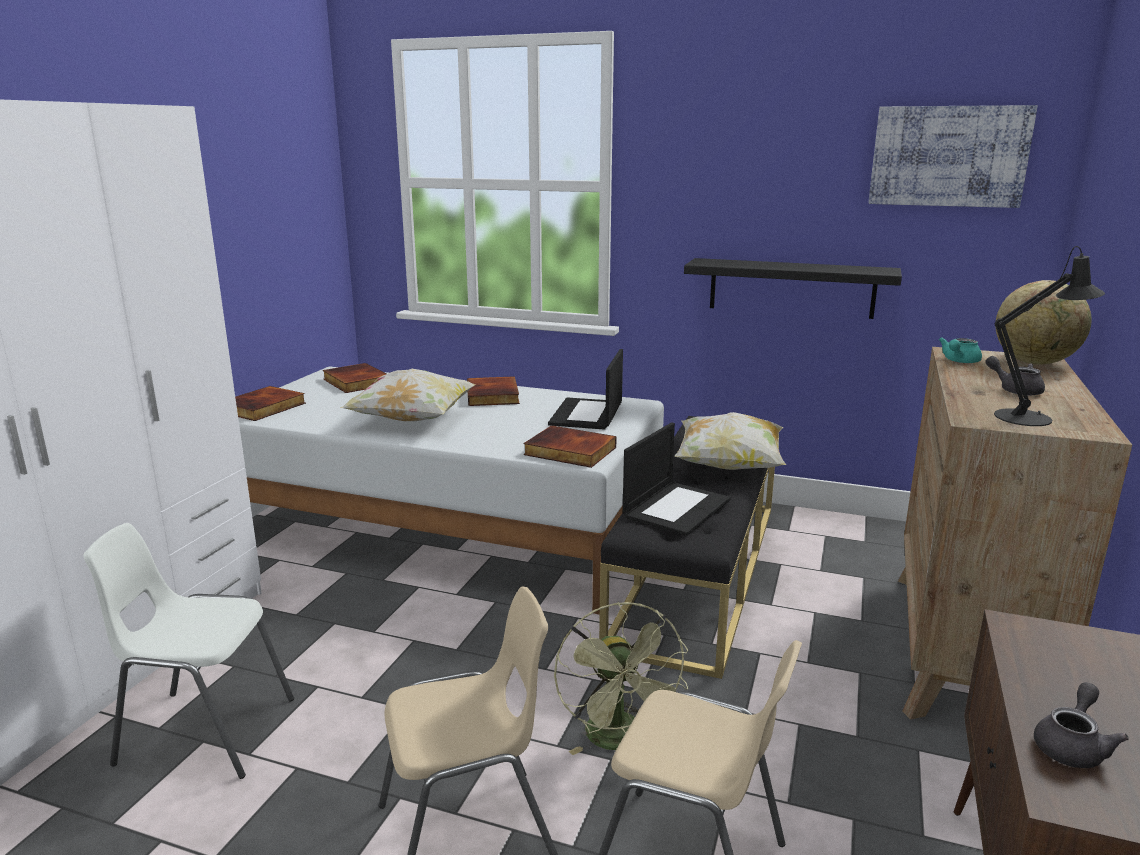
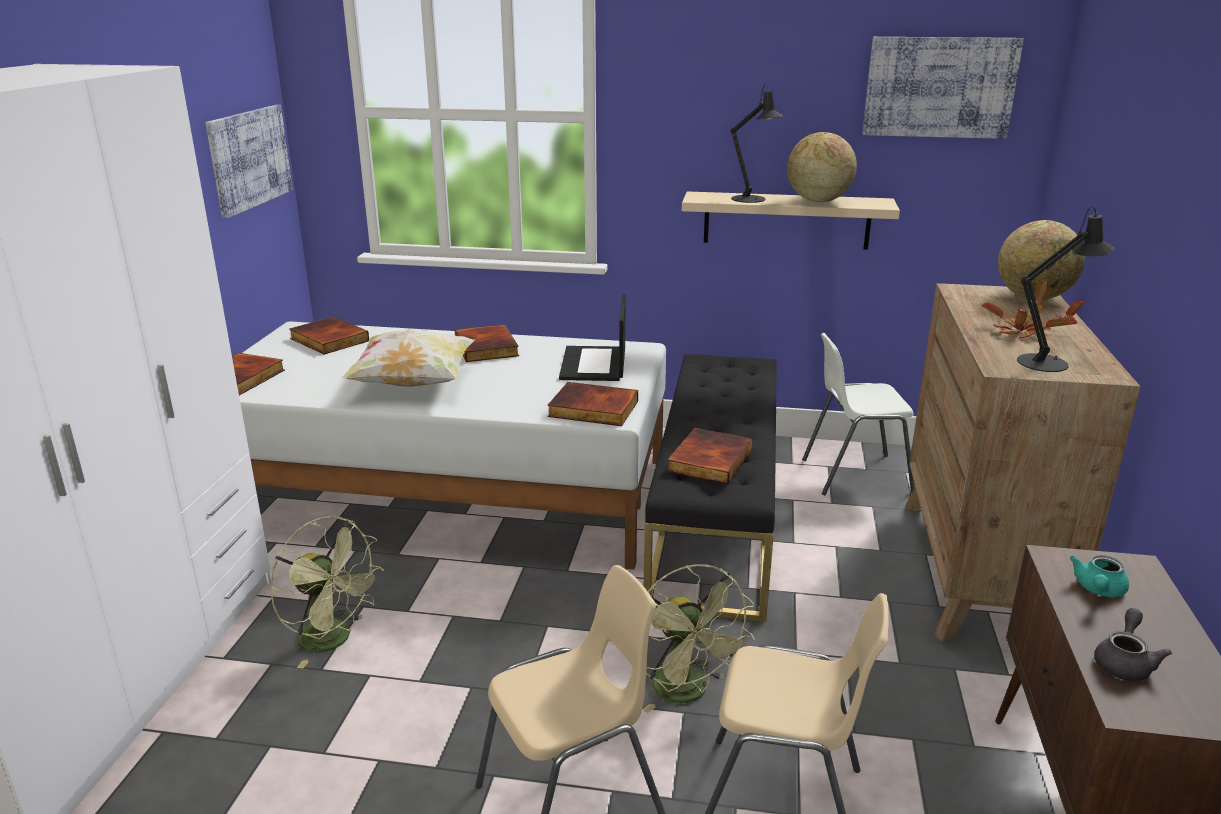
camera: 10 degrees left, 5 degrees up
white chair [83,523,294,779] -> white chair moved to [802,333,915,495]
laptop [623,422,731,536] -> book [667,428,753,484]
pillow [674,412,786,470] -> none
black shelf [684,258,902,319] -> beige shelf [682,191,900,250]
turquoise teapot [939,337,982,363] -> turquoise teapot moved to [1070,555,1129,597]
grey teapot [986,356,1045,396] -> potted plant [982,280,1084,339]
none -> picture [205,105,293,218]
none -> green fan [270,516,384,669]
none -> black table lamp [730,84,783,203]
none -> globe [787,132,857,202]

